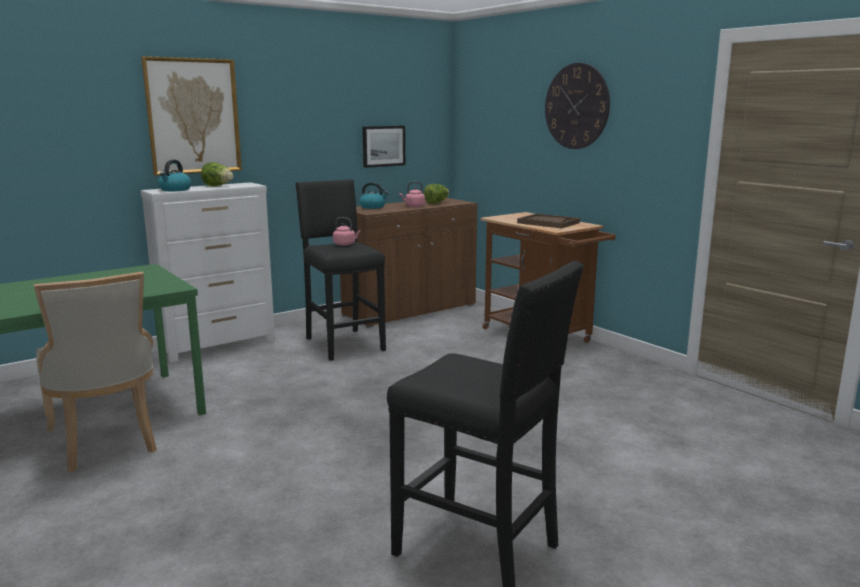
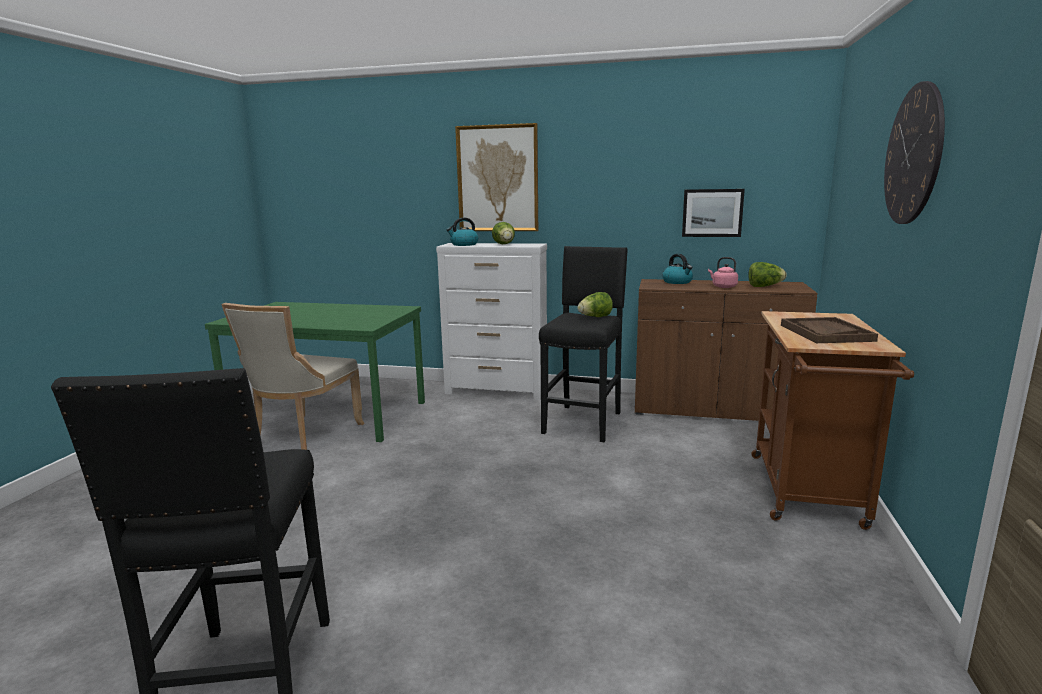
camera: 50 degrees right, 0 degrees up
pink kettle [333,217,360,246] -> lettuce [577,292,613,317]

